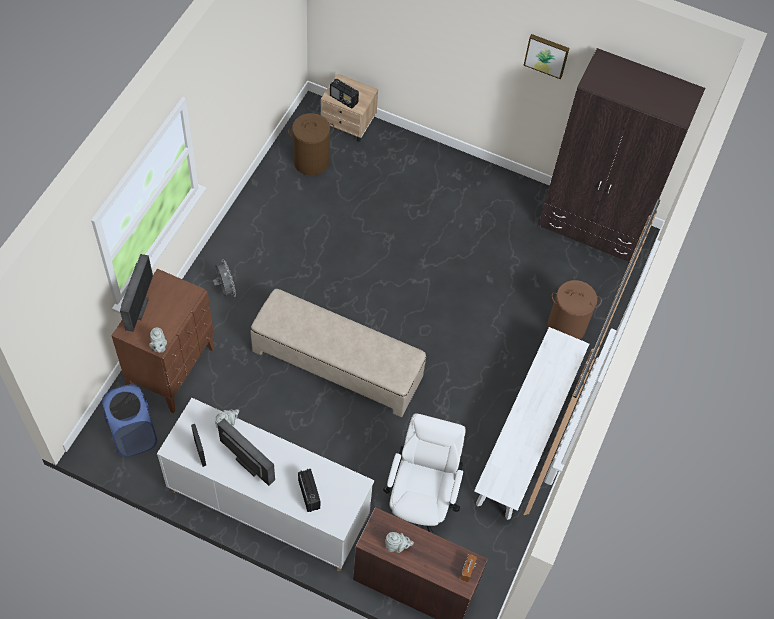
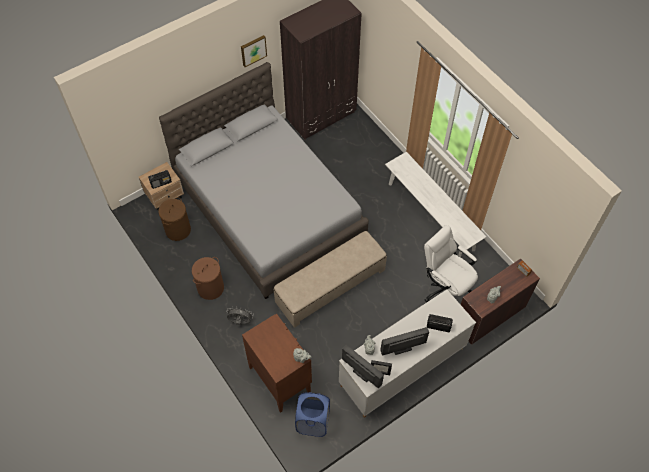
camera: 55 degrees left, 0 degrees up
monitor [120,254,153,332] -> monitor moved to [342,345,384,389]
brown laundry basket [547,280,602,339] -> brown laundry basket moved to [192,257,224,300]
none -> grey bed [159,62,369,299]

